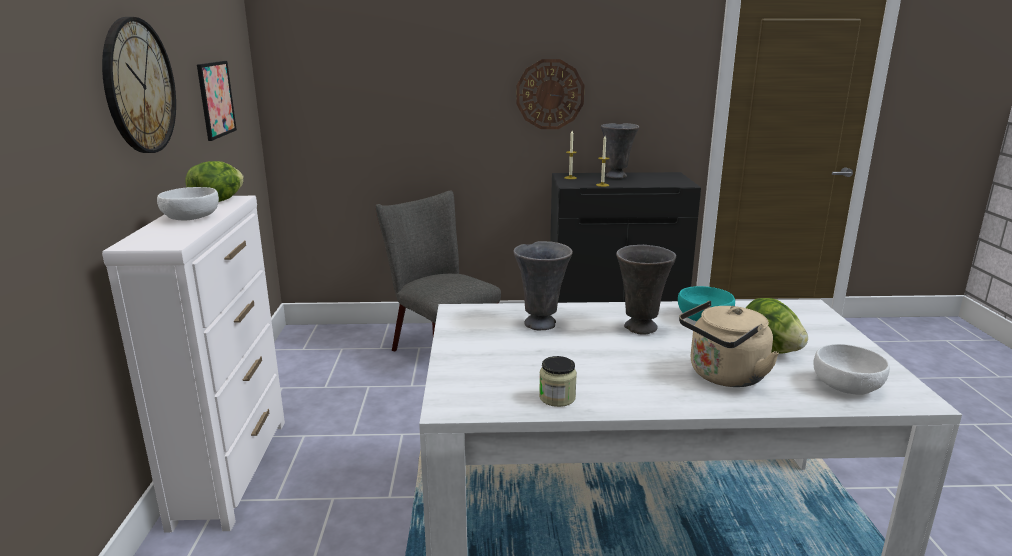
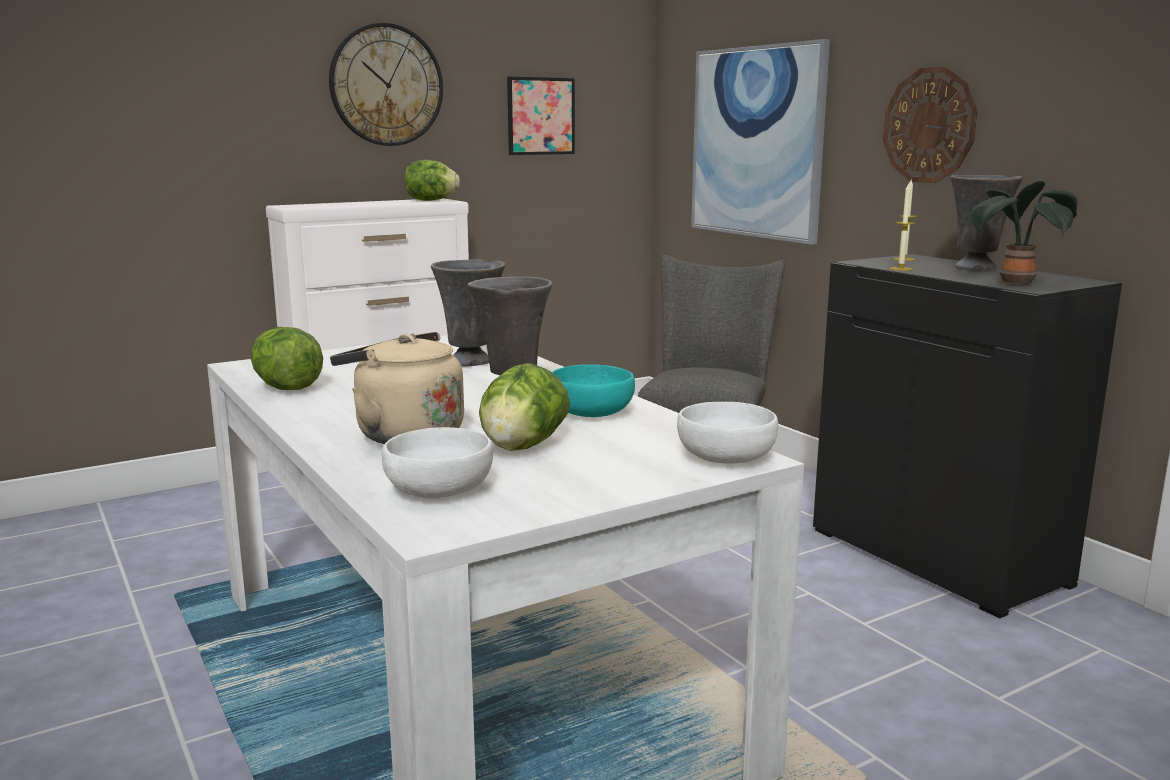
camera: 60 degrees right, 5 degrees down
white bowl [157,187,219,221] -> white bowl moved to [677,402,778,463]
jar [539,356,577,407] -> lettuce [251,327,323,390]
none -> picture [691,39,830,245]
none -> potted plant [972,181,1077,285]

